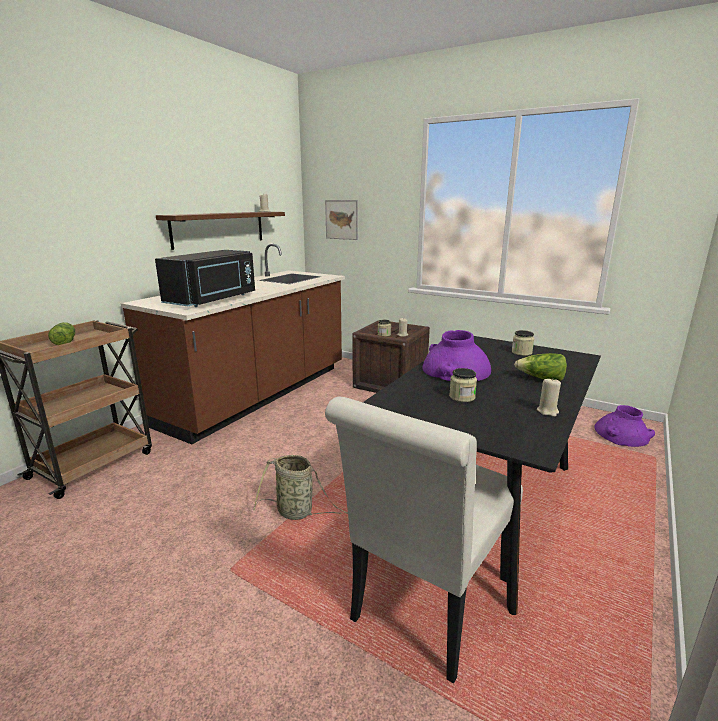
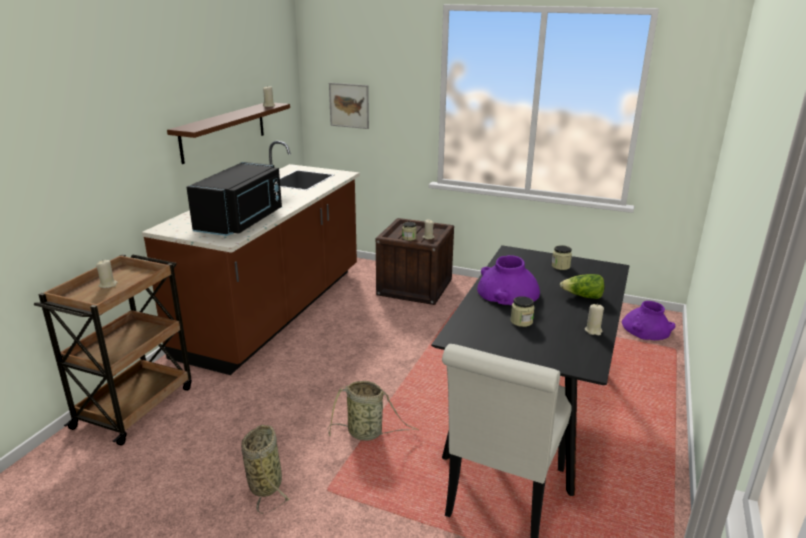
camera: 10 degrees left, 5 degrees up
lettuce [48,322,75,345] -> beige candle [96,260,118,288]
none -> basket [241,425,291,514]

